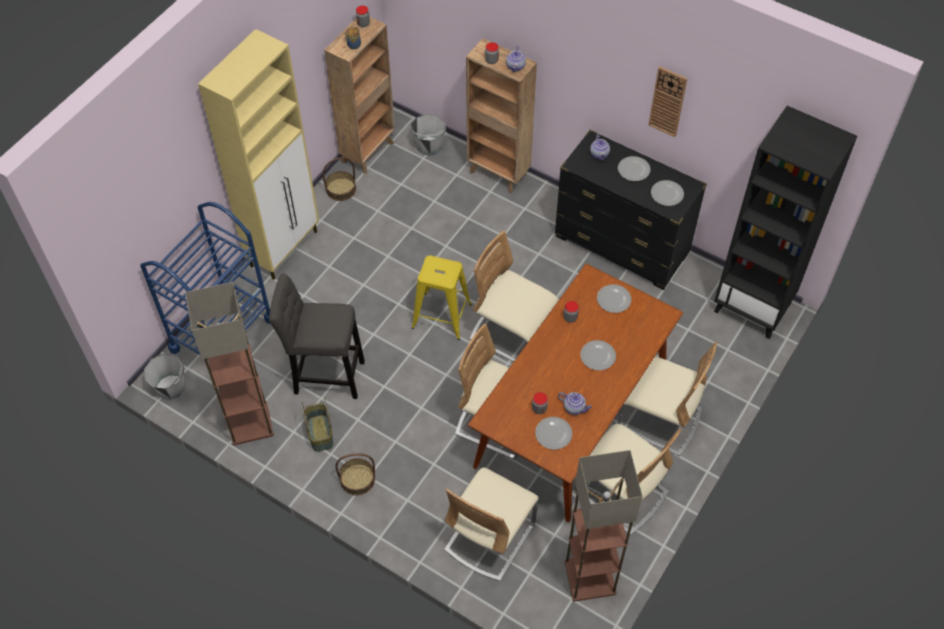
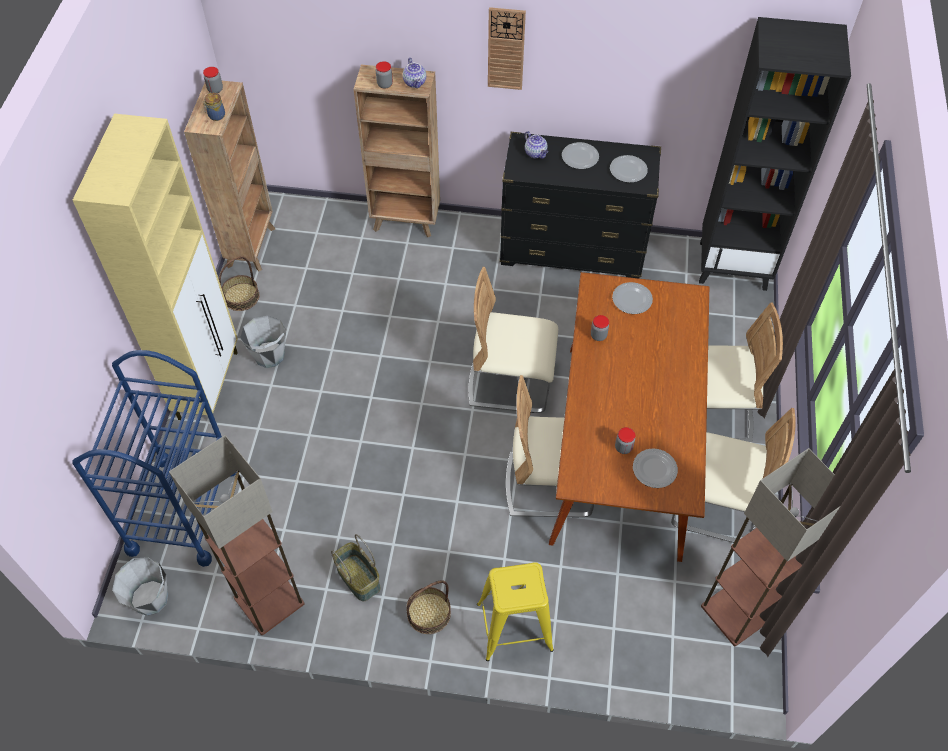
camera: 25 degrees left, 0 degrees up
grey stool [269,273,365,399] -> none
grey bucket [411,114,446,156] -> grey bucket moved to [240,316,286,368]
yellow stool [412,255,472,340] -> yellow stool moved to [477,562,554,661]
beige chair [444,467,539,581] -> none
teapot [558,392,592,415] -> none
plate [580,340,616,370] -> none
wall clock [649,66,688,137] -> wall clock moved to [488,7,526,90]

